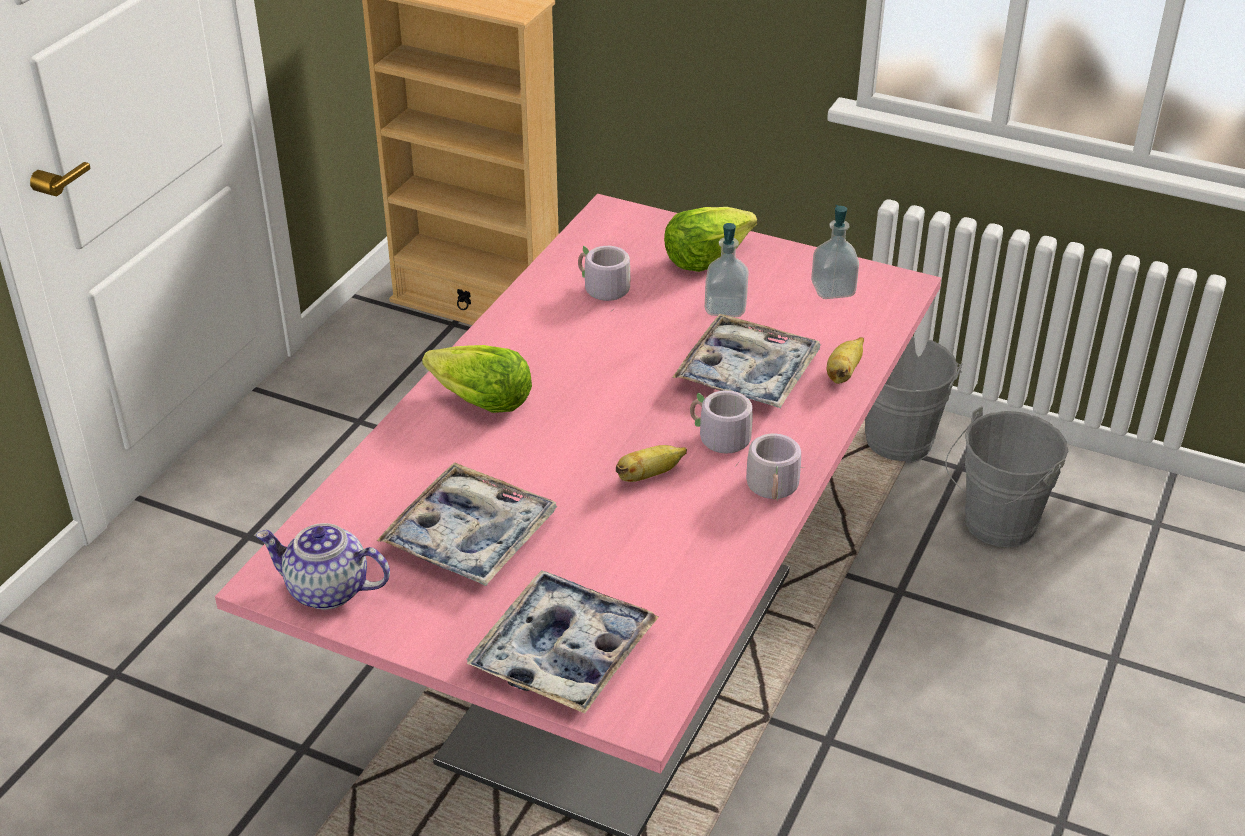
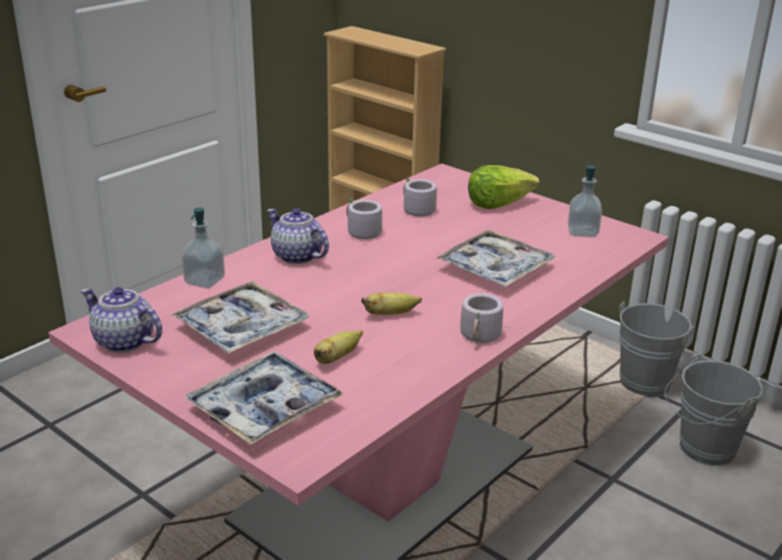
camera: 15 degrees right, 10 degrees down
lettuce [422,345,532,413] -> teapot [267,208,329,264]
grey mug [690,390,753,464] -> grey mug moved to [346,198,382,246]
soap dispenser [705,223,749,317] -> soap dispenser moved to [182,207,225,289]
banana [827,337,864,384] -> banana moved to [314,330,363,364]

